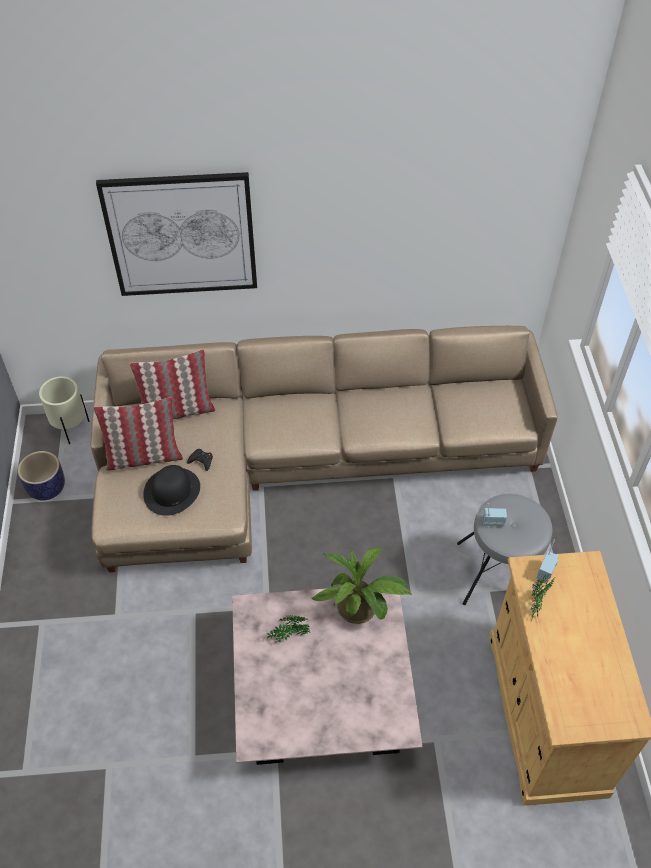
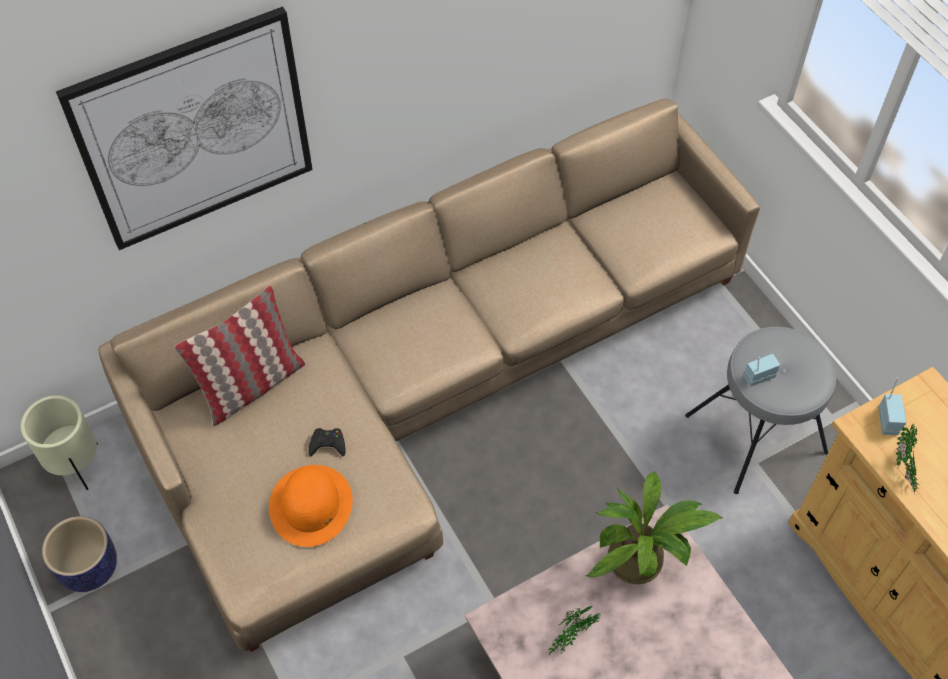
camera: 25 degrees left, 5 degrees up
pillow [94,397,183,471] -> none
black hat [143,465,200,516] -> orange hat [269,465,353,547]

